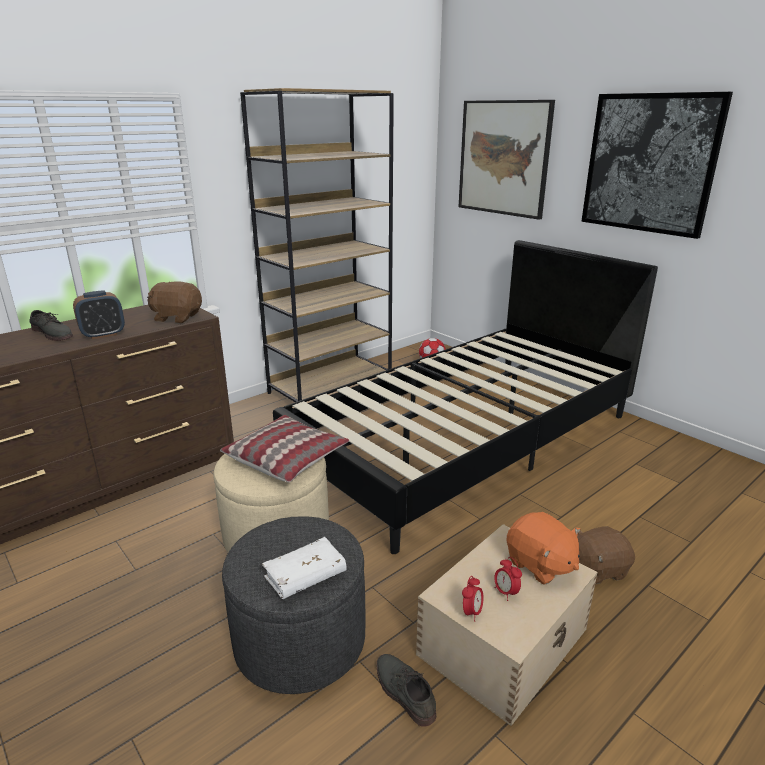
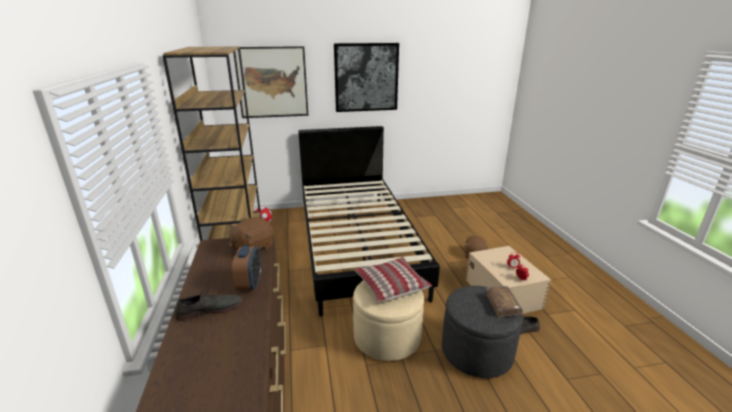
camera: 60 degrees left, 0 degrees up
white book [262,537,346,599] -> brown book [486,286,523,318]
orange plush toy [506,512,581,585] -> none

